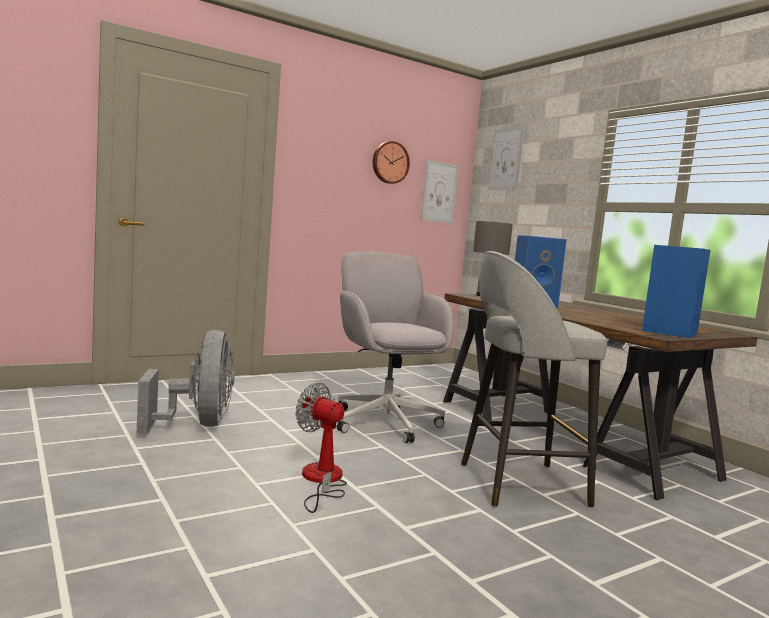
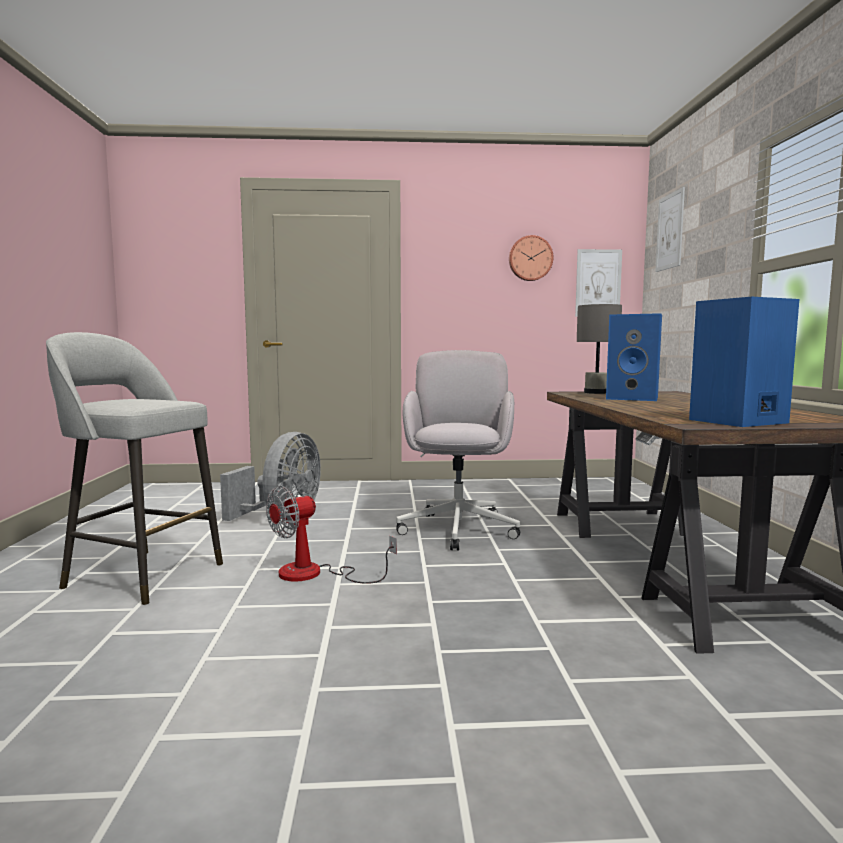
camera: 30 degrees right, 0 degrees up
fan [295,382,347,513] -> fan turned 105 degrees counterclockwise [266,486,397,584]
grey stool [461,251,607,508] -> grey stool moved to [46,332,223,605]

